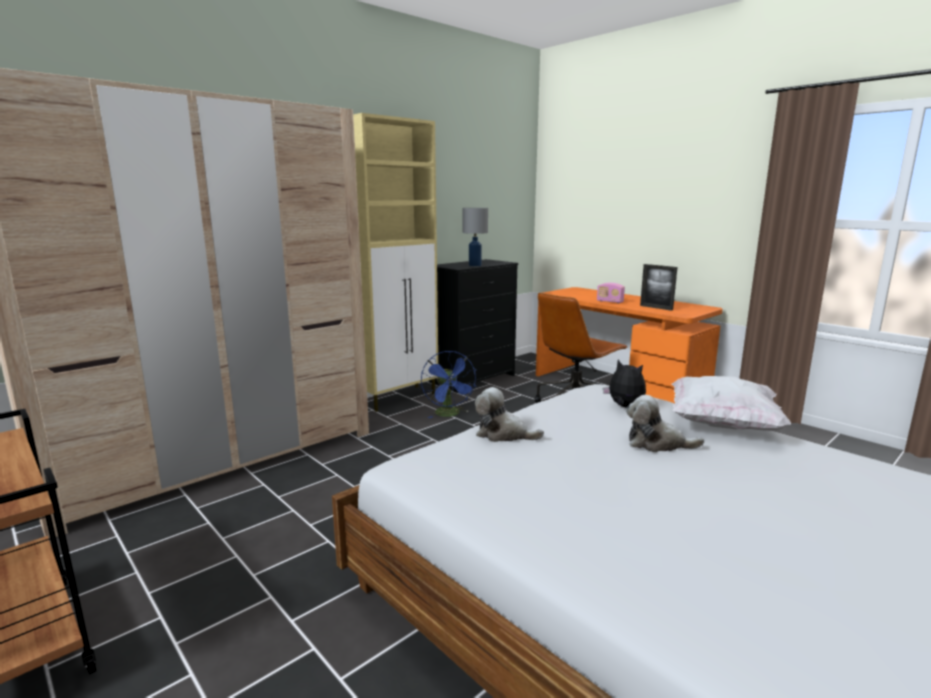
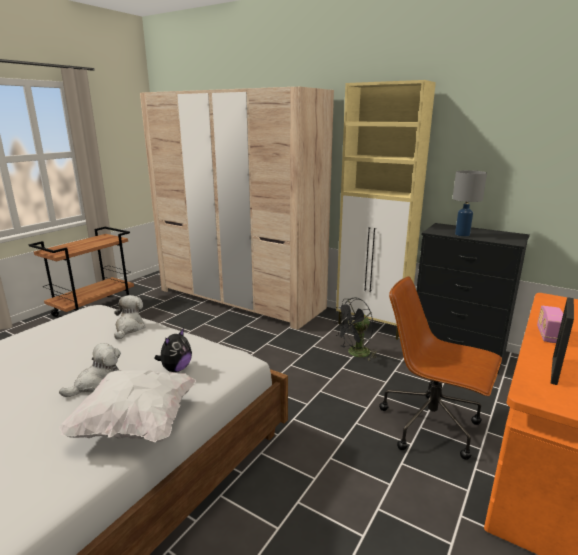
camera: 75 degrees right, 5 degrees up
blue fan [421,351,477,418] -> black fan [333,298,377,361]
plush toy [626,395,704,452] -> plush toy turned 45 degrees clockwise [59,343,121,397]

